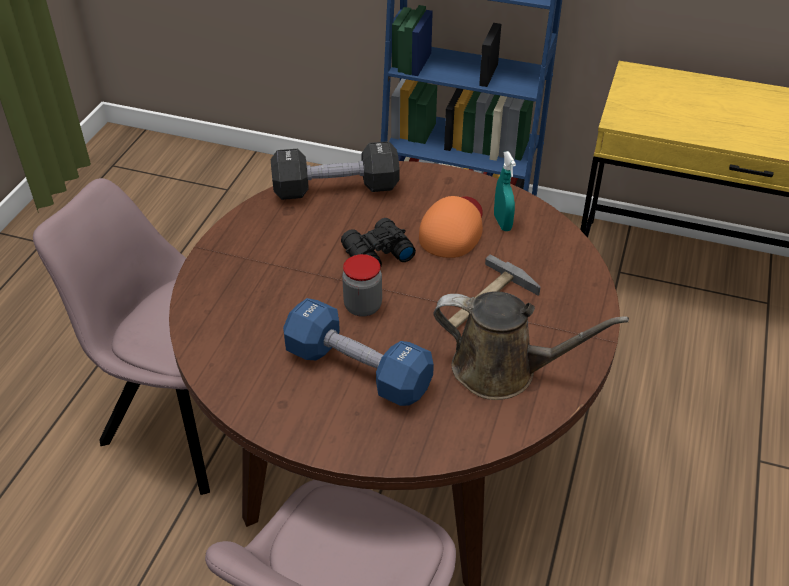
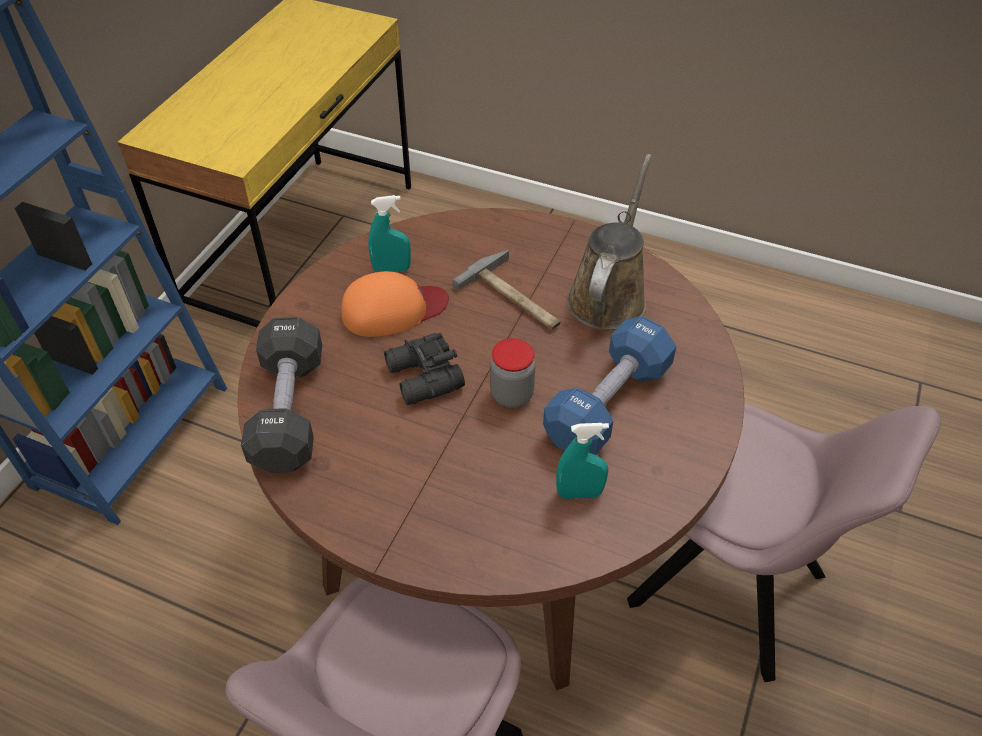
camera: 85 degrees left, 5 degrees up
orange cap [419,196,483,258] -> orange cap turned 135 degrees clockwise [341,271,449,337]
none -> turquoise spray bottle [556,423,609,499]

